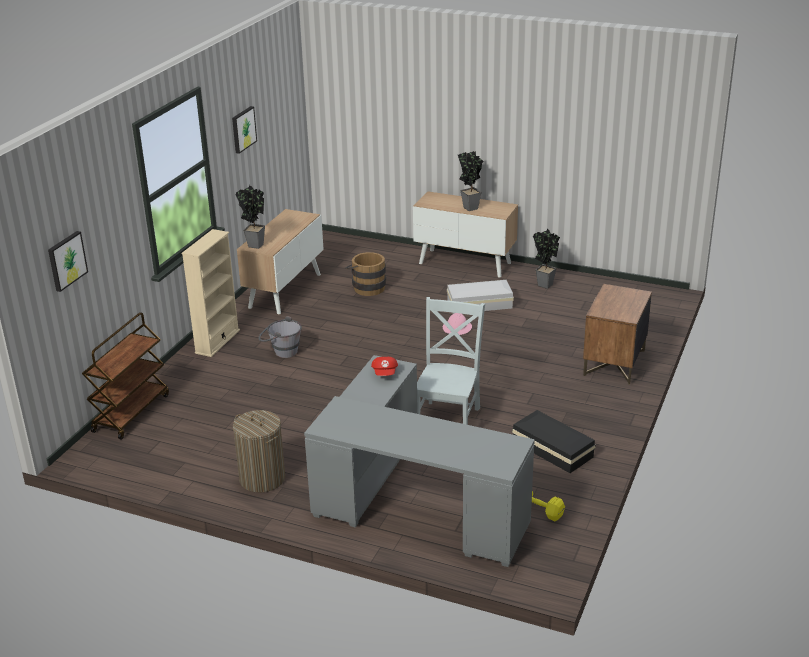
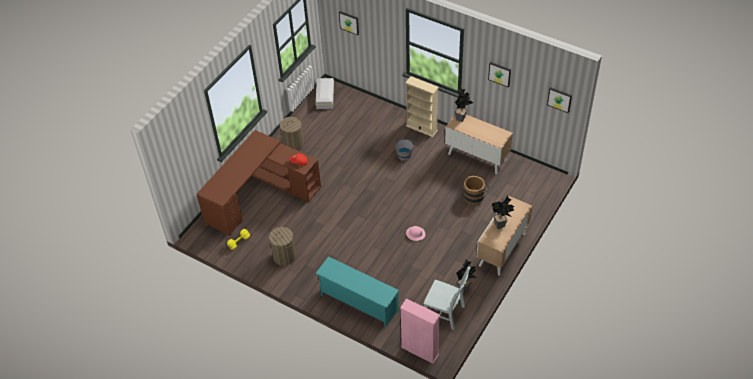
camera: 100 degrees right, 20 degrees up
brown cart [82,312,169,440] -> none
grey desk [304,355,535,567] -> brown desk [196,130,321,236]
grey chair [417,297,485,425] -> grey chair moved to [423,267,471,330]
white storage box [447,280,514,314] -> white storage box moved to [316,78,334,109]
black storage box [512,410,596,473] -> laundry basket [269,227,296,266]
brown nightstand [583,284,652,385] -> turquoise shoe rack [315,256,400,328]
none -> pink bookcase [400,298,440,363]
none -> picture [547,87,572,113]

